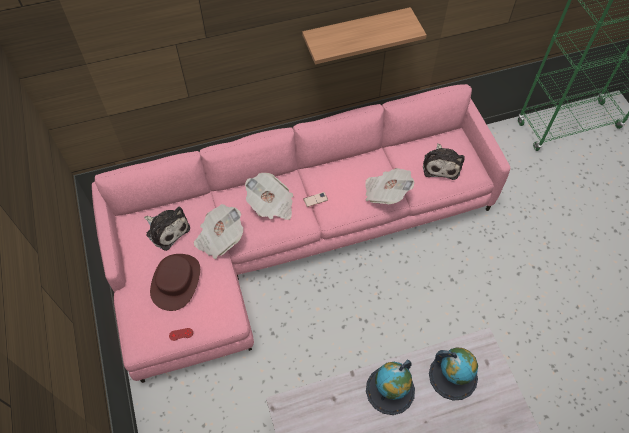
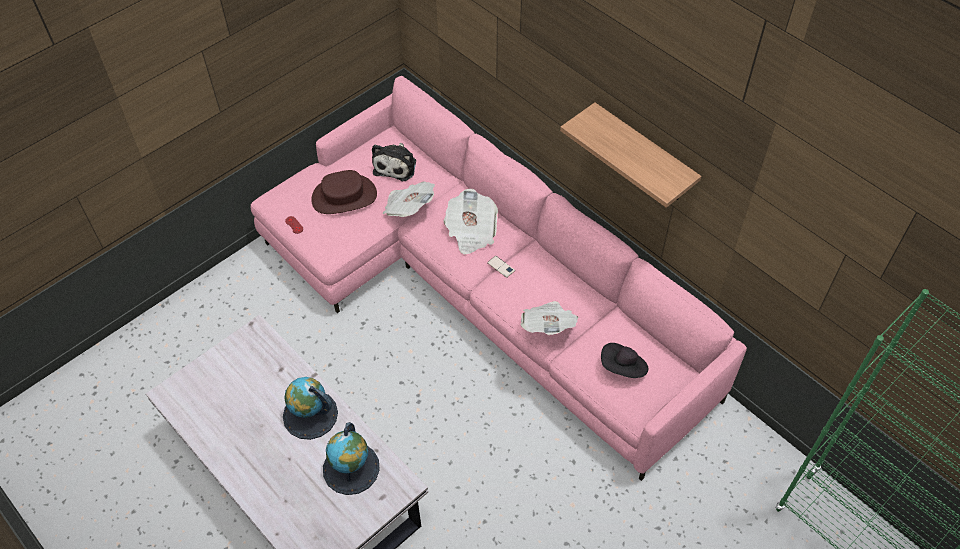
camera: 65 degrees right, 5 degrees down
plush toy [423,143,465,180] -> black hat [601,343,648,378]

